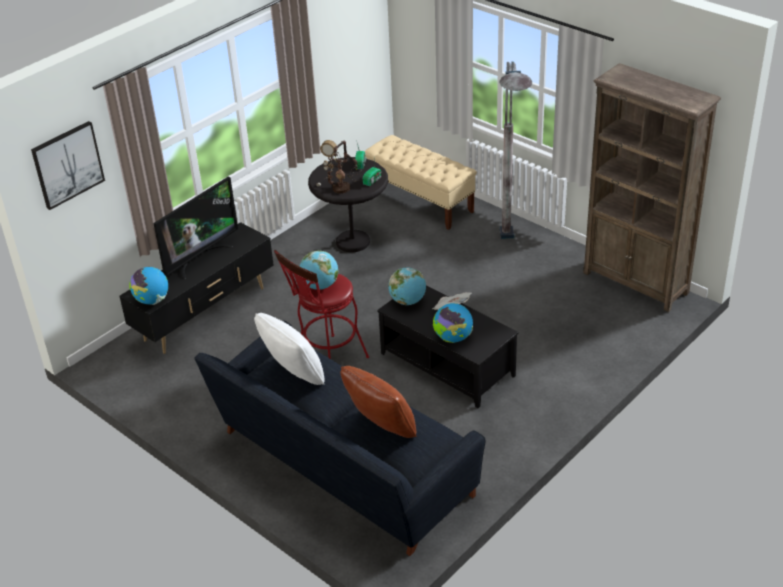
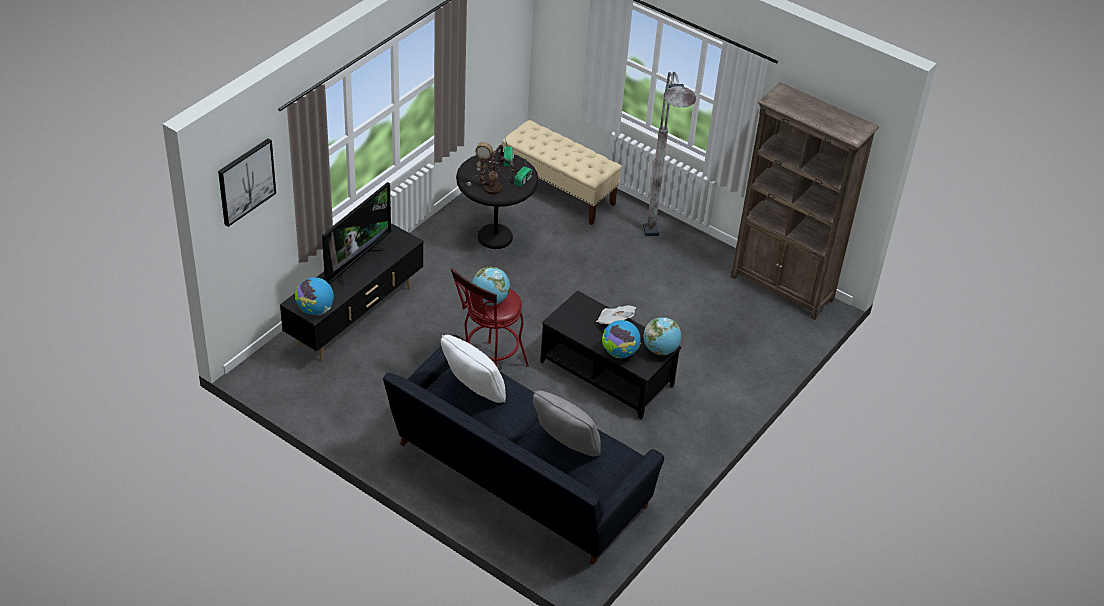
camera: 10 degrees left, 5 degrees up
brown pillow [340,366,417,438] -> grey pillow [533,390,601,456]
globe [388,267,426,305] -> globe moved to [644,317,681,355]

